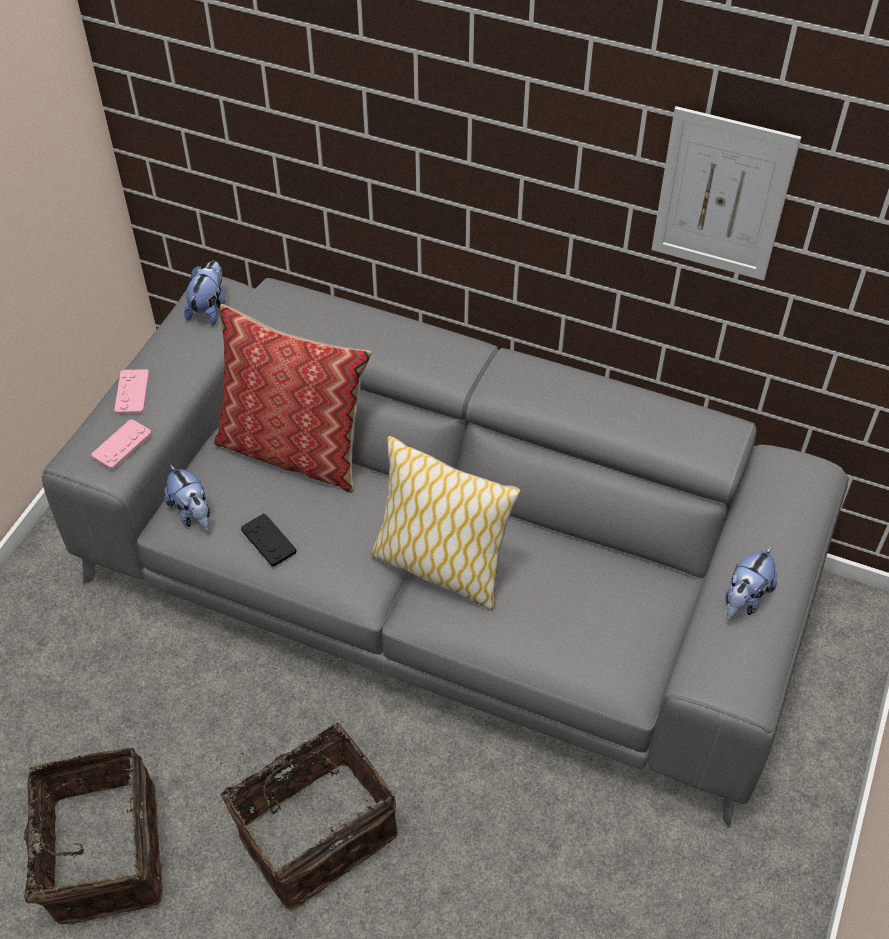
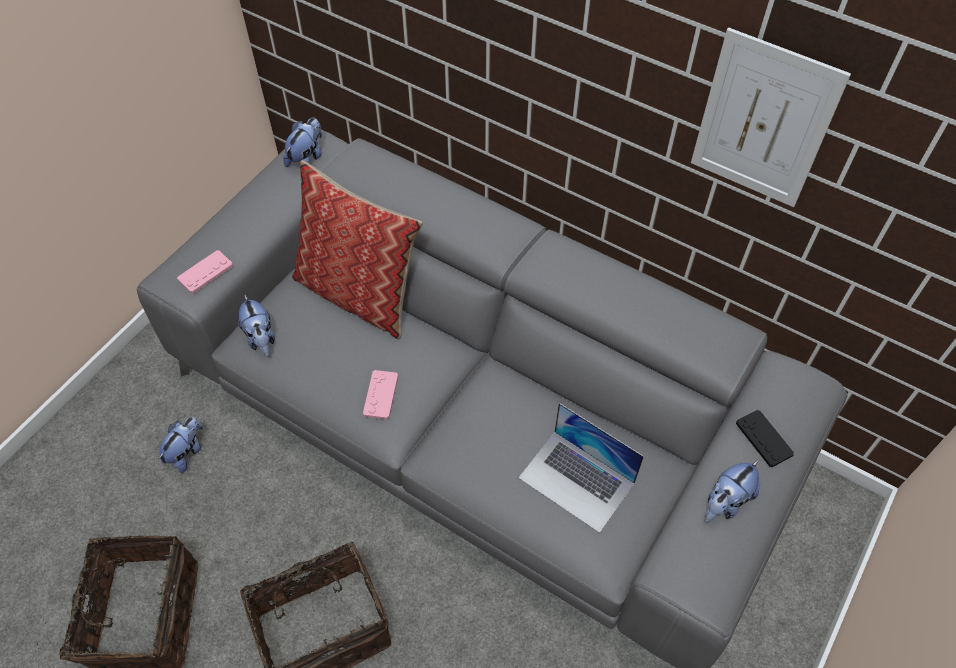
camera: 10 degrees right, 5 degrees up
pink game controller [114,369,149,415] -> pink game controller moved to [363,370,398,419]
black game controller [241,514,297,566] -> black game controller moved to [736,410,794,467]
pillow [371,436,521,610] -> none
none -> plush toy [158,417,203,473]
none -> laptop [519,403,644,533]

